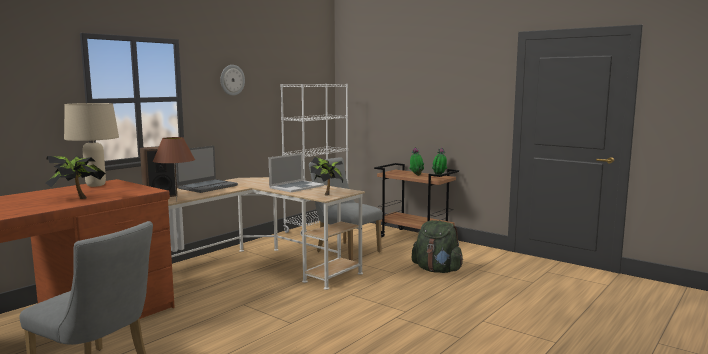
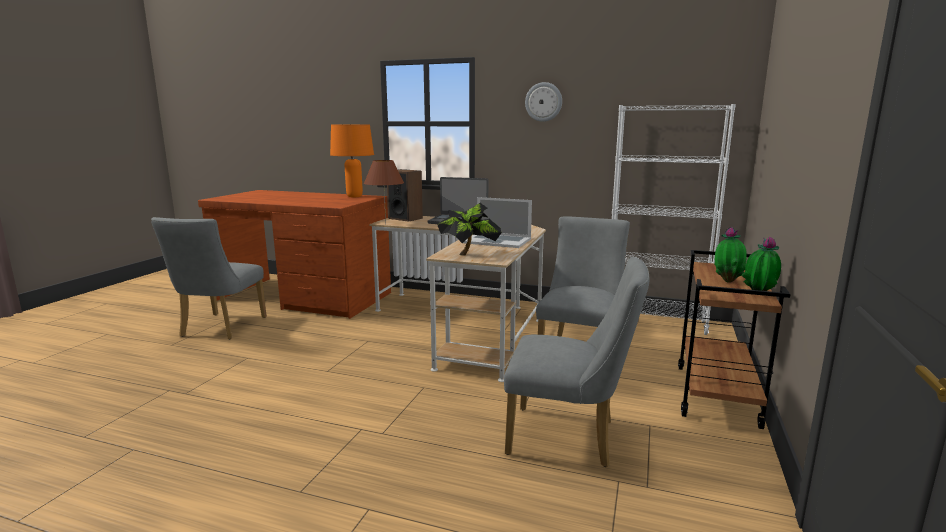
camera: 70 degrees right, 5 degrees up
potted plant [46,156,106,199] -> none
beige table lamp [64,103,119,187] -> orange table lamp [330,124,374,197]
green backpack [412,220,463,273] -> grey chair [504,257,649,467]

